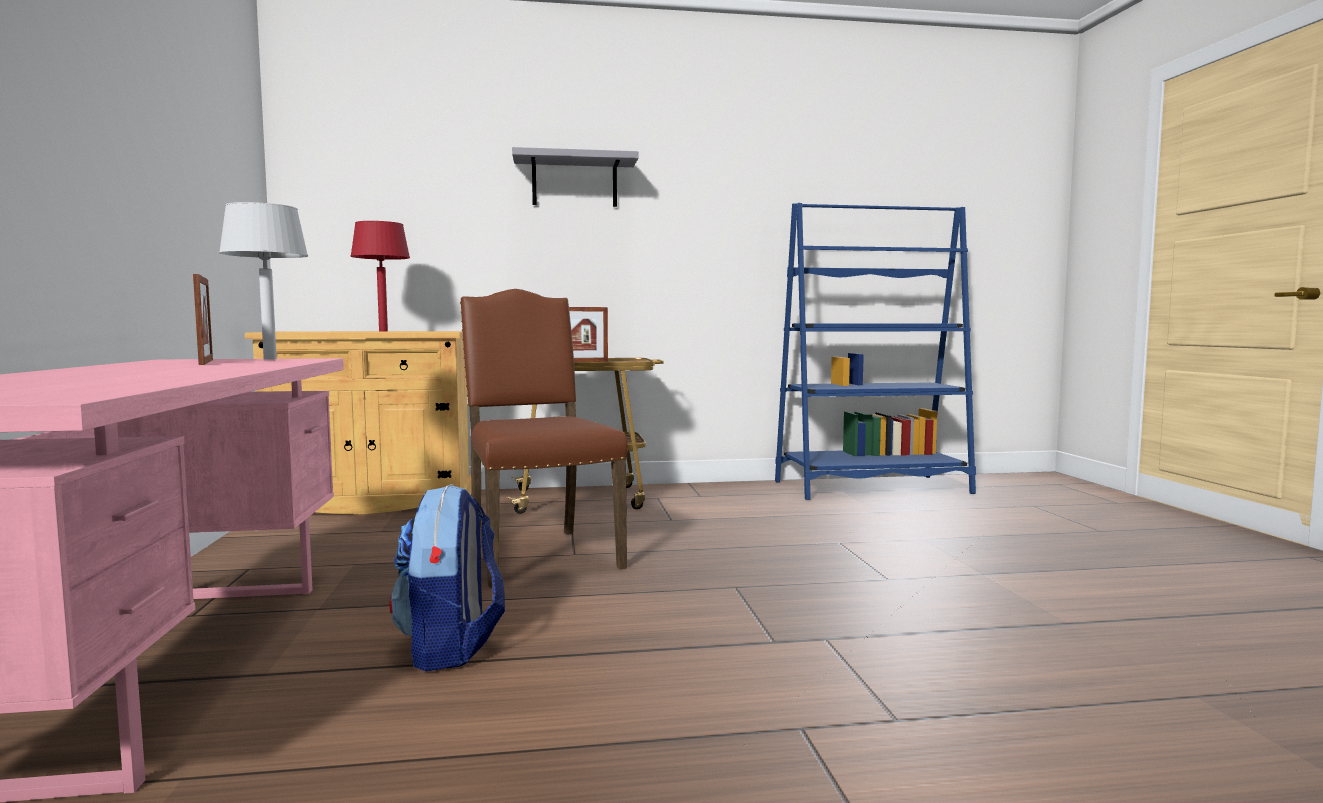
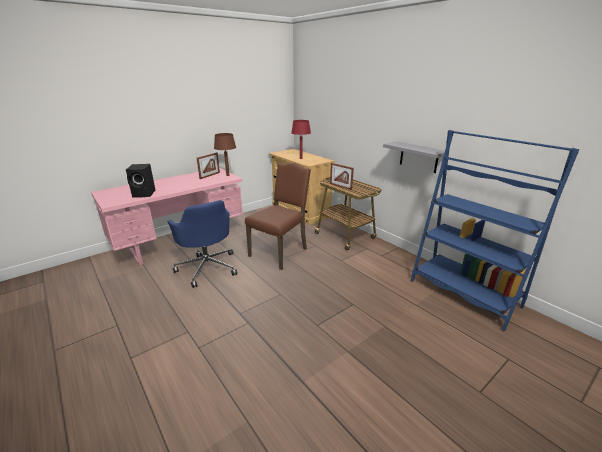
camera: 60 degrees right, 20 degrees up
grey table lamp [219,202,308,360] -> brown table lamp [214,133,236,176]
backpack [389,484,505,671] -> blue office chair [167,200,237,288]
grey shelf [512,147,639,207] -> grey shelf moved to [383,141,445,173]
none -> black speaker [126,164,155,198]

